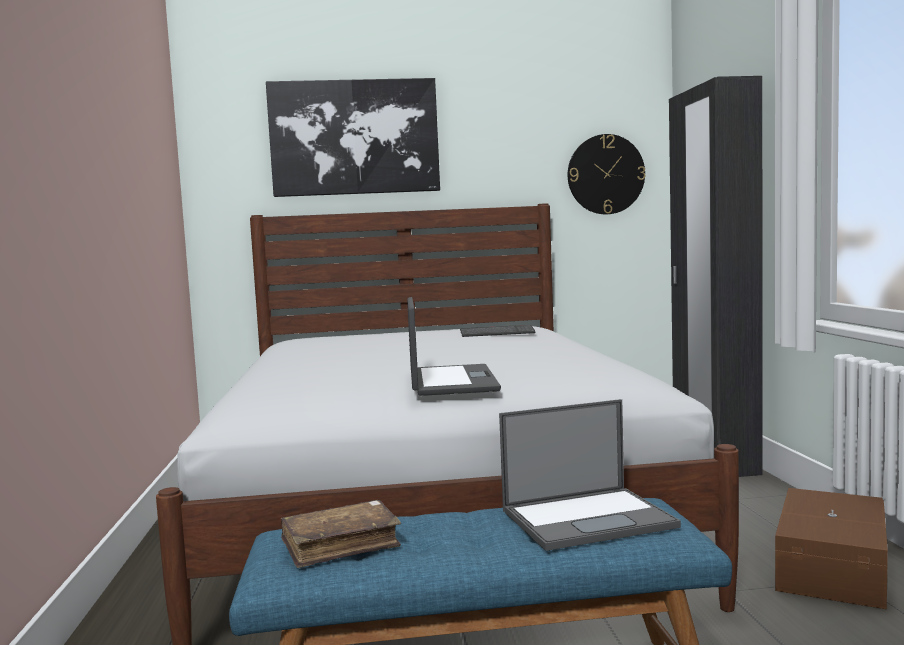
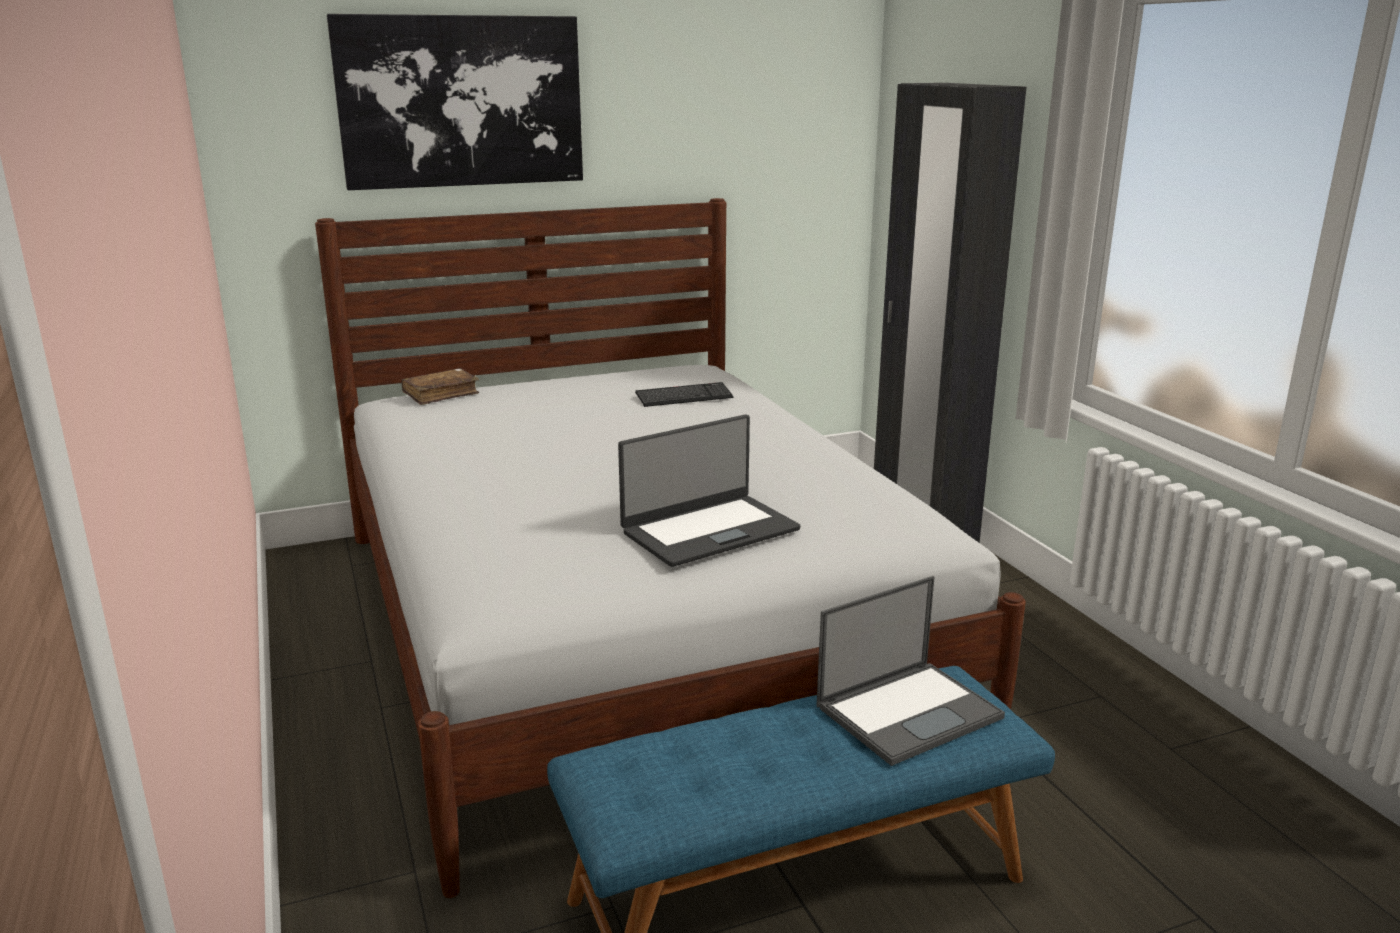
camera: 15 degrees left, 15 degrees up
brown book [281,500,401,568] -> brown book moved to [401,368,479,405]
laptop [407,297,501,396] -> laptop turned 75 degrees clockwise [618,414,800,567]
wall clock [568,134,646,214] -> none
brown storage box [775,488,888,609] -> none

